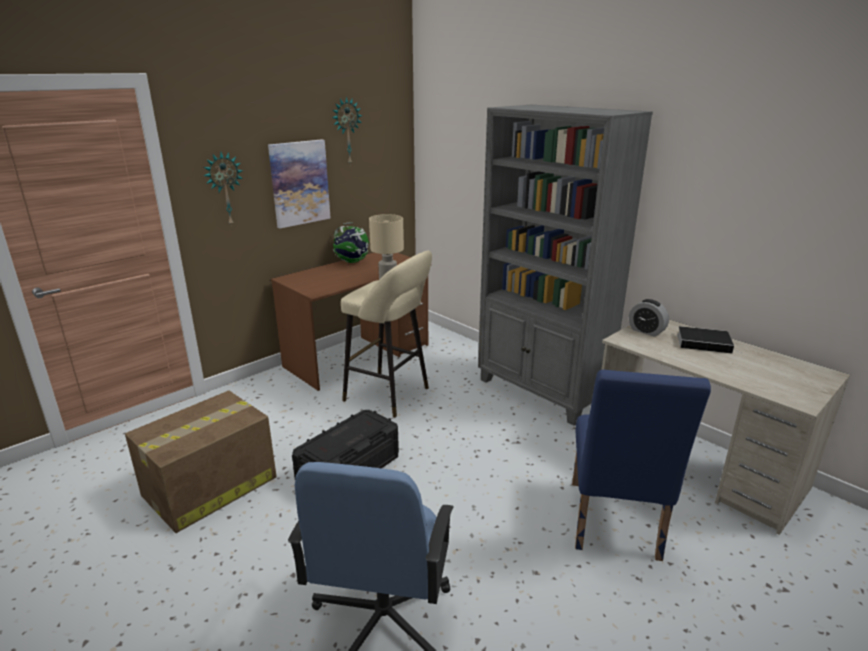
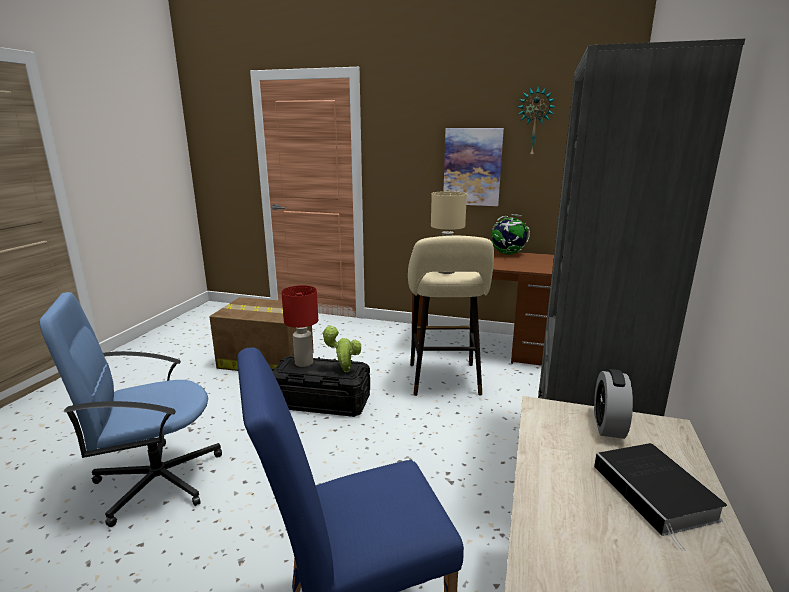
camera: 60 degrees right, 5 degrees down
wall clock [203,152,243,227] -> none
none -> red table lamp [281,285,318,367]
none -> potted plant [322,325,361,372]

